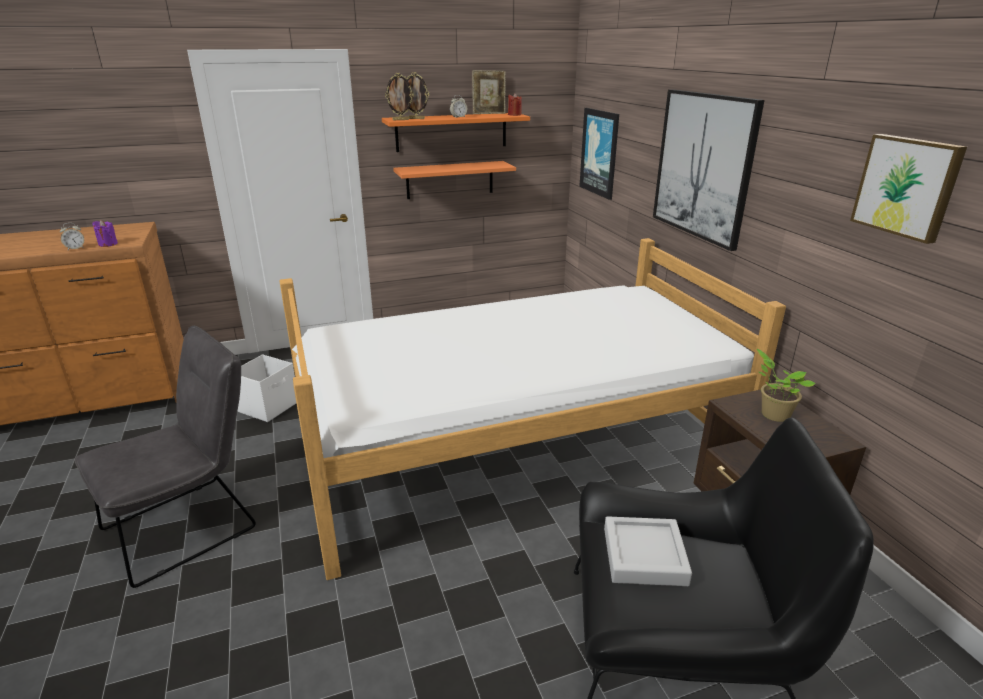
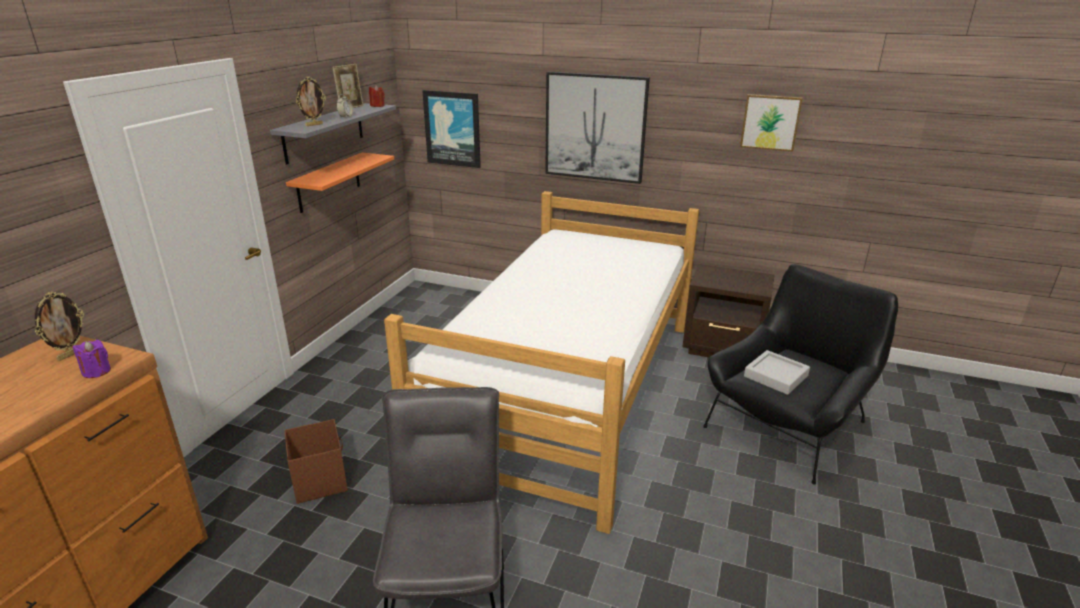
camera: 50 degrees left, 0 degrees up
alarm clock [60,223,84,250] -> none
white storage box [238,355,296,422] -> brown storage box [284,419,348,504]
orange shelf [382,113,530,152] -> grey shelf [270,103,396,165]
picture frame [385,73,414,120] -> picture frame moved to [35,292,84,361]
potted plant [757,349,815,422] -> none

